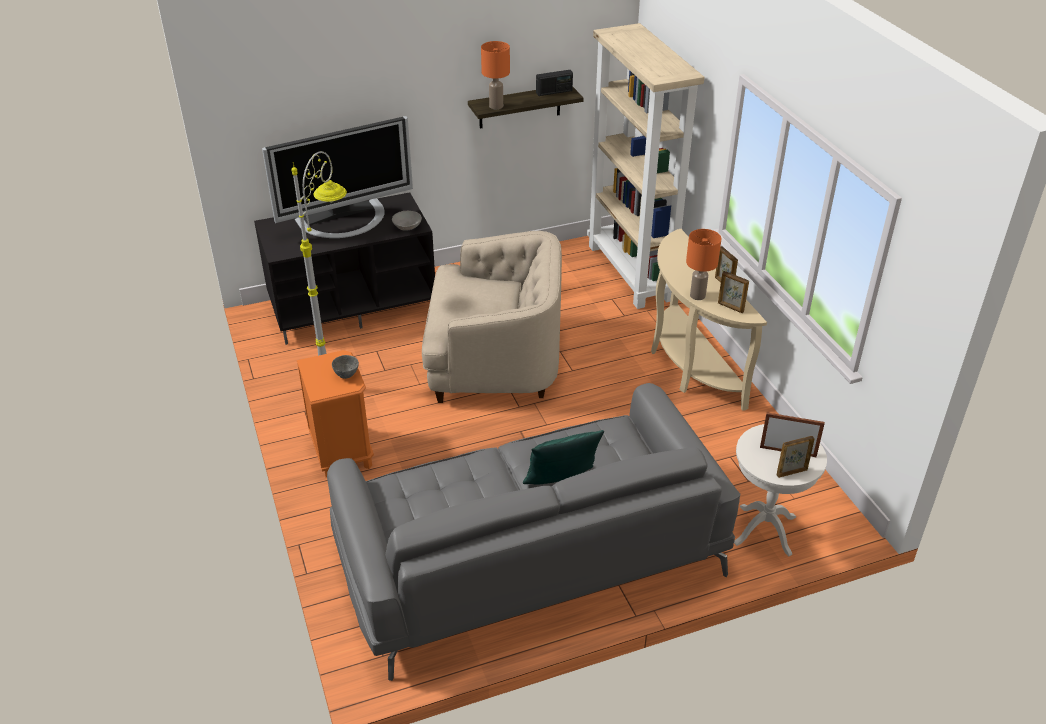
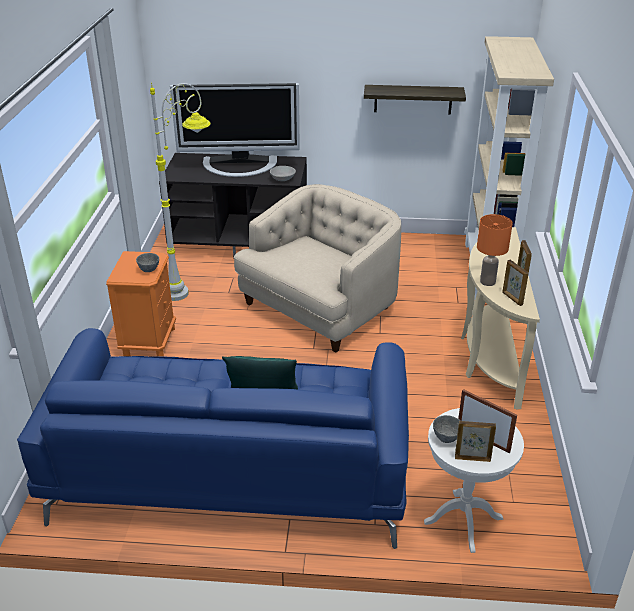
camera: 25 degrees right, 5 degrees down
grey sofa [327,383,741,681] -> blue sofa [17,328,409,549]
beige armchair [422,231,562,403] -> beige armchair turned 75 degrees counterclockwise [234,184,401,353]
orange table lamp [481,41,510,109] -> none
radio [536,70,573,96] -> none
none -> grey bowl [433,415,461,443]

